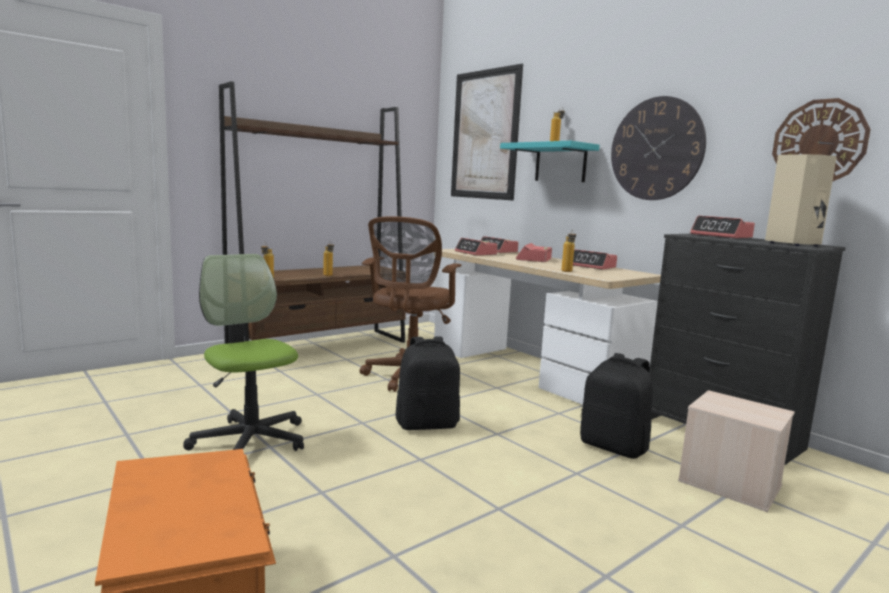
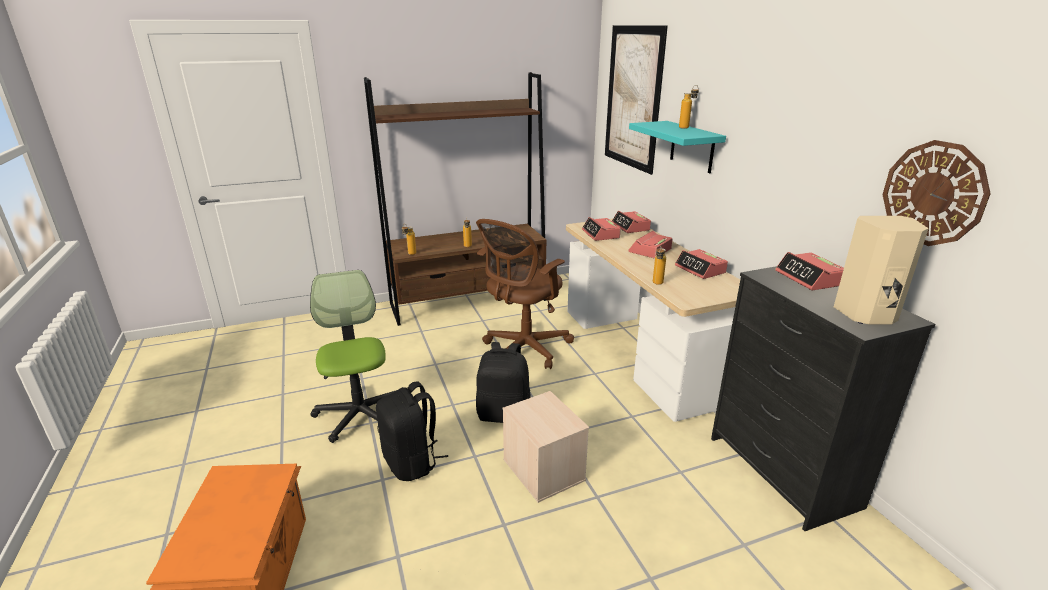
camera: 20 degrees right, 15 degrees up
black backpack [580,353,653,459] -> black backpack moved to [376,381,448,481]
wall clock [611,96,706,200] -> none
beige storage box [678,390,795,512] -> beige storage box moved to [503,391,589,503]

